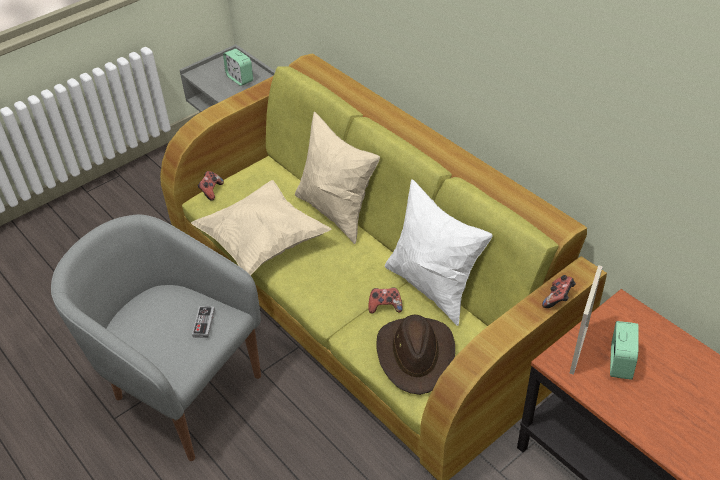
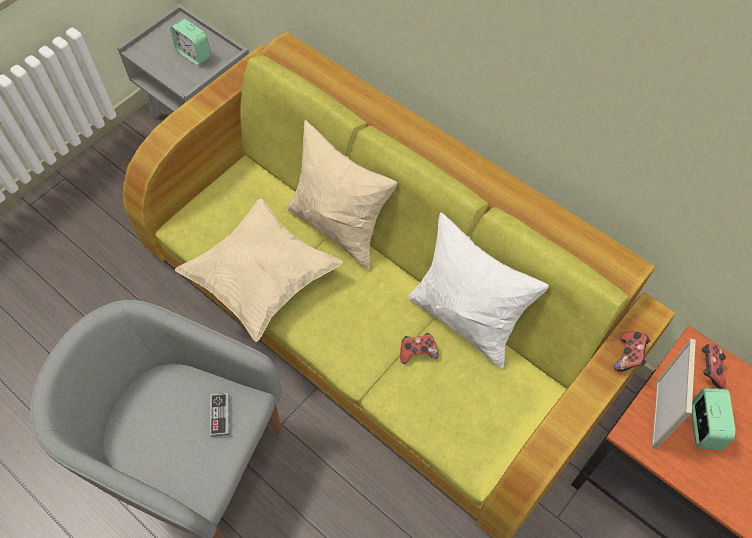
camera: 10 degrees left, 15 degrees up
game controller [197,171,224,201] -> game controller moved to [702,344,726,389]
brown hat [376,315,455,395] -> none

